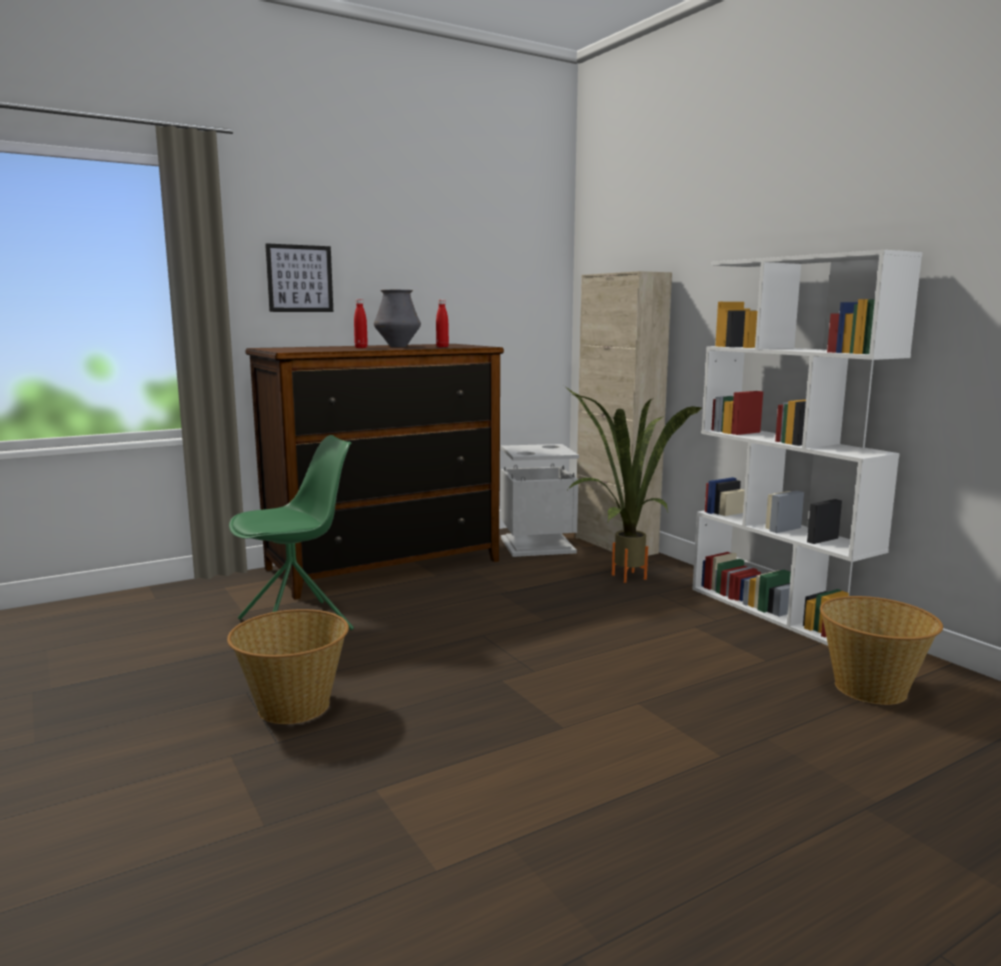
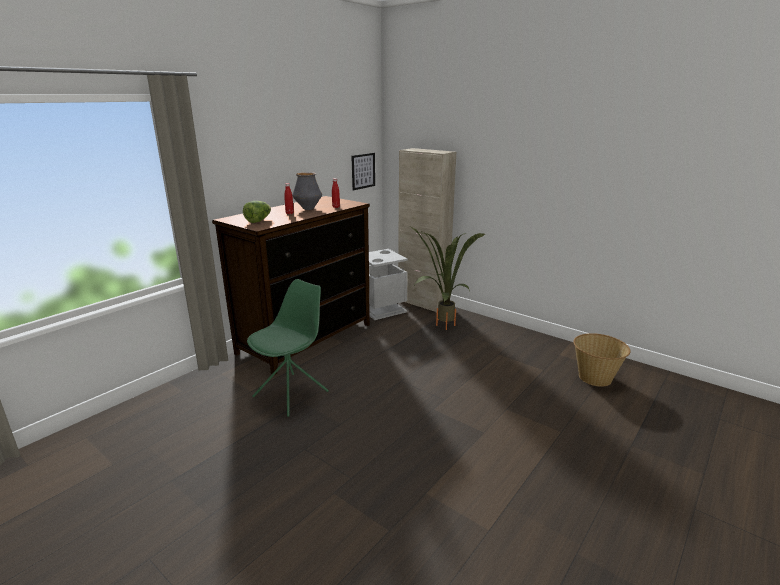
camera: 20 degrees left, 10 degrees up
basket [227,609,349,724] -> none
picture [265,243,333,312] -> picture moved to [351,153,375,190]
white bookcase [692,250,923,646] -> none
none -> lettuce [243,201,271,223]

